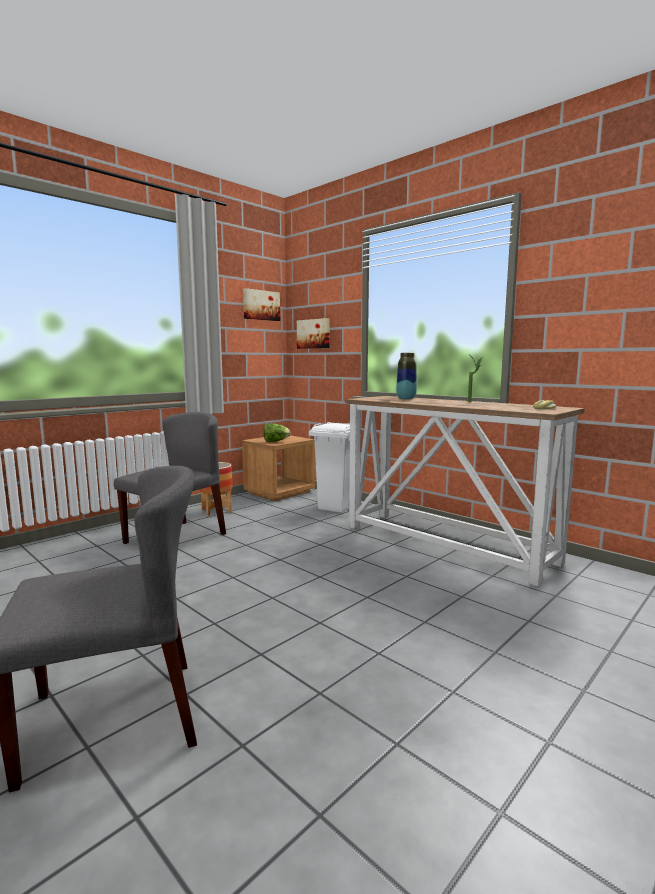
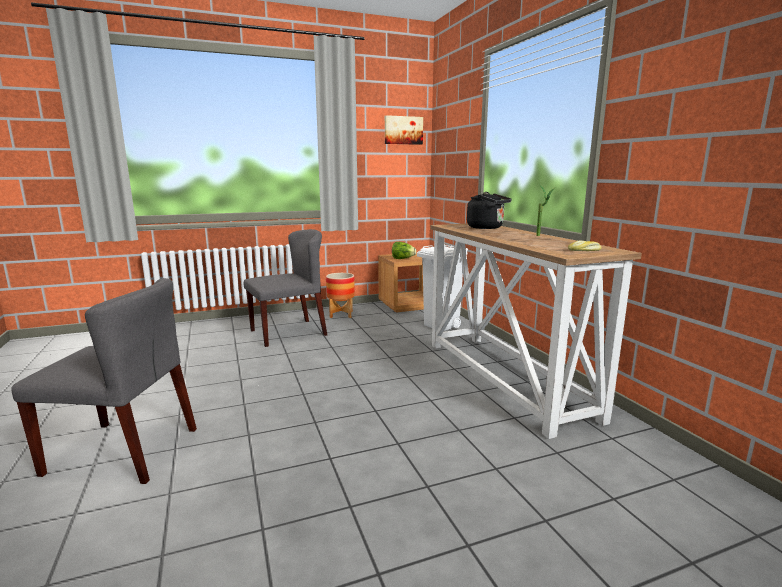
camera: 25 degrees right, 5 degrees up
picture [297,318,329,349] -> none
vase [396,353,417,399] -> black kettle [467,192,512,229]

